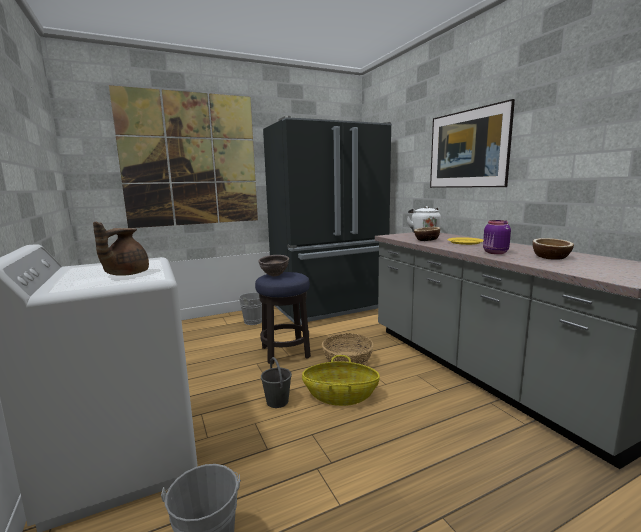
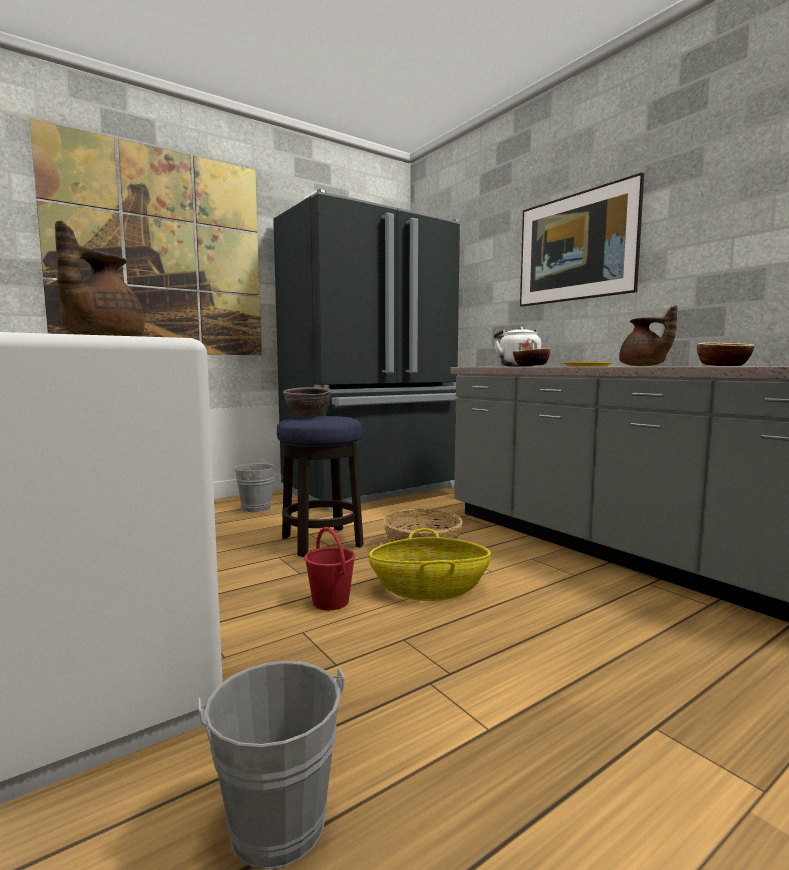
camera: 10 degrees left, 5 degrees down
grey bucket [261,357,292,408] -> red bucket [305,527,355,610]
purple jar [483,220,511,254] -> brown teapot [619,305,678,366]

